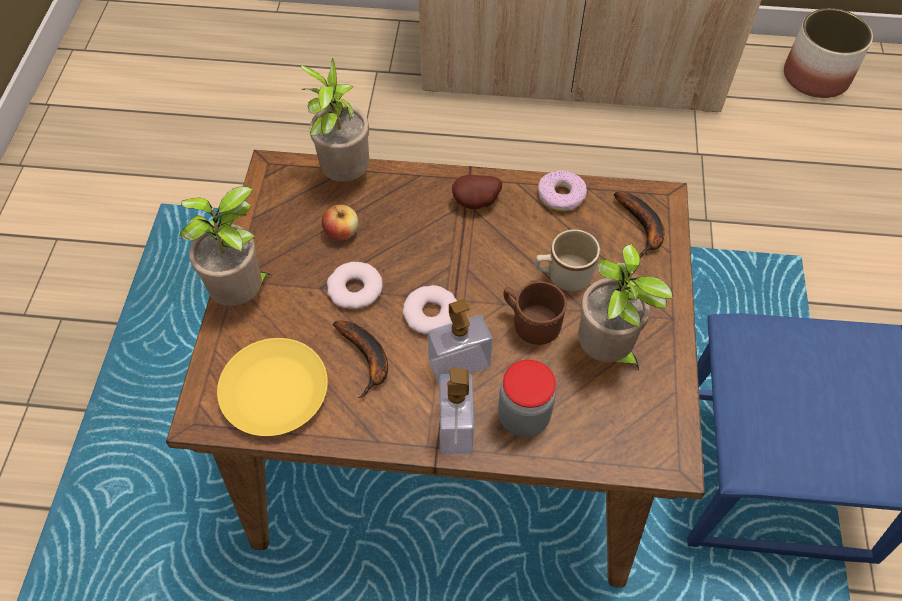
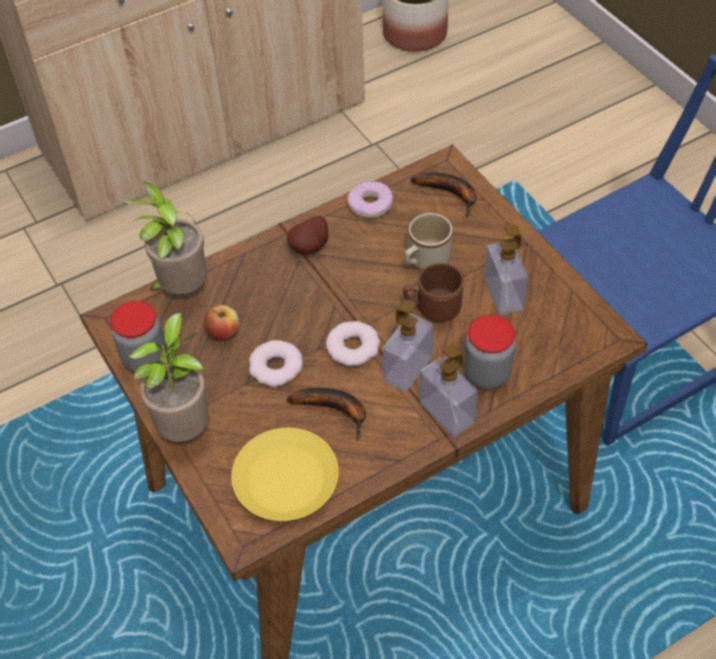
camera: 35 degrees left, 5 degrees down
potted plant [578,244,673,370] -> soap dispenser [484,225,528,315]
none -> jar [110,301,165,372]

